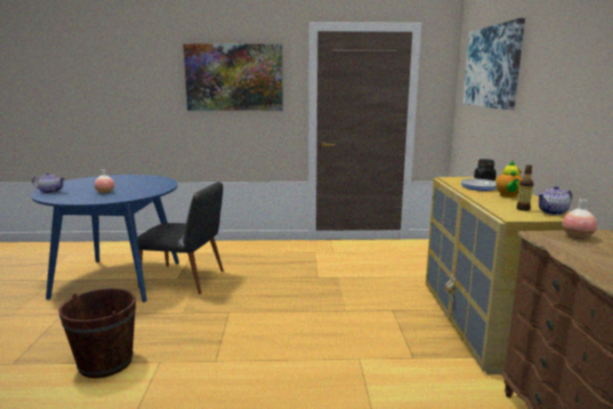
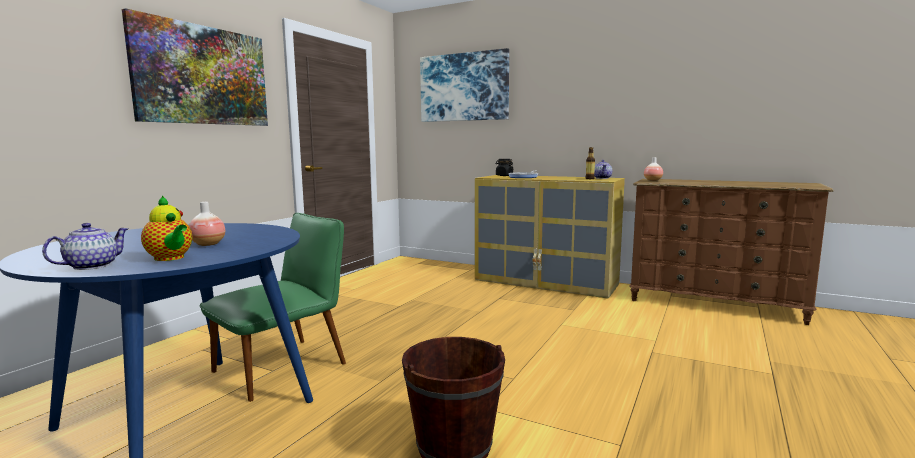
camera: 60 degrees left, 5 degrees down
black chair [137,182,224,294] -> green chair [200,213,346,402]
teapot [496,160,522,198] -> teapot moved to [141,196,192,261]

